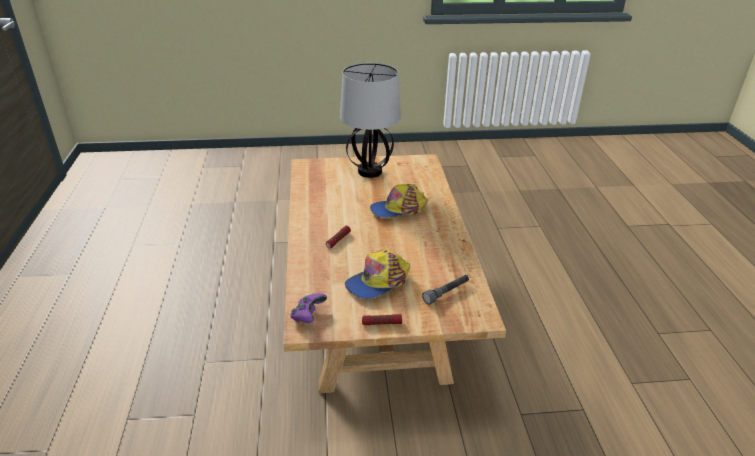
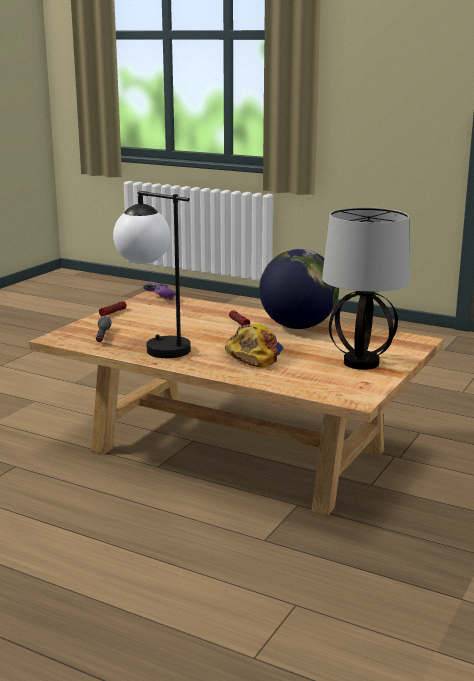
camera: 125 degrees right, 15 degrees down
cap [345,248,410,299] -> none
none -> table lamp [113,191,191,358]
none -> globe [259,249,339,329]

